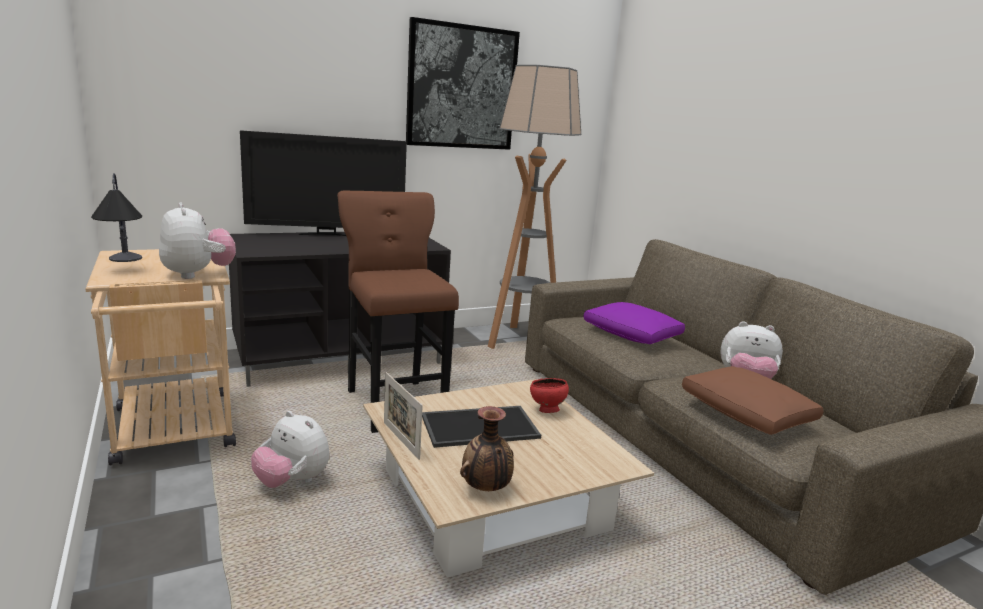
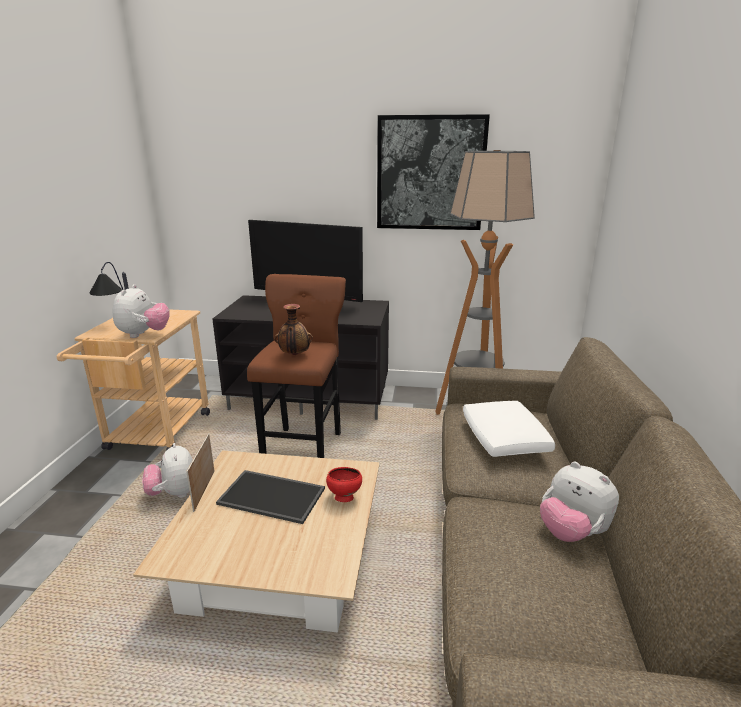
camera: 35 degrees right, 5 degrees up
vase [460,406,514,491] -> vase moved to [274,304,313,355]
purple pillow [584,302,685,344] -> white pillow [463,401,555,457]
brown pillow [682,366,823,435] -> none

